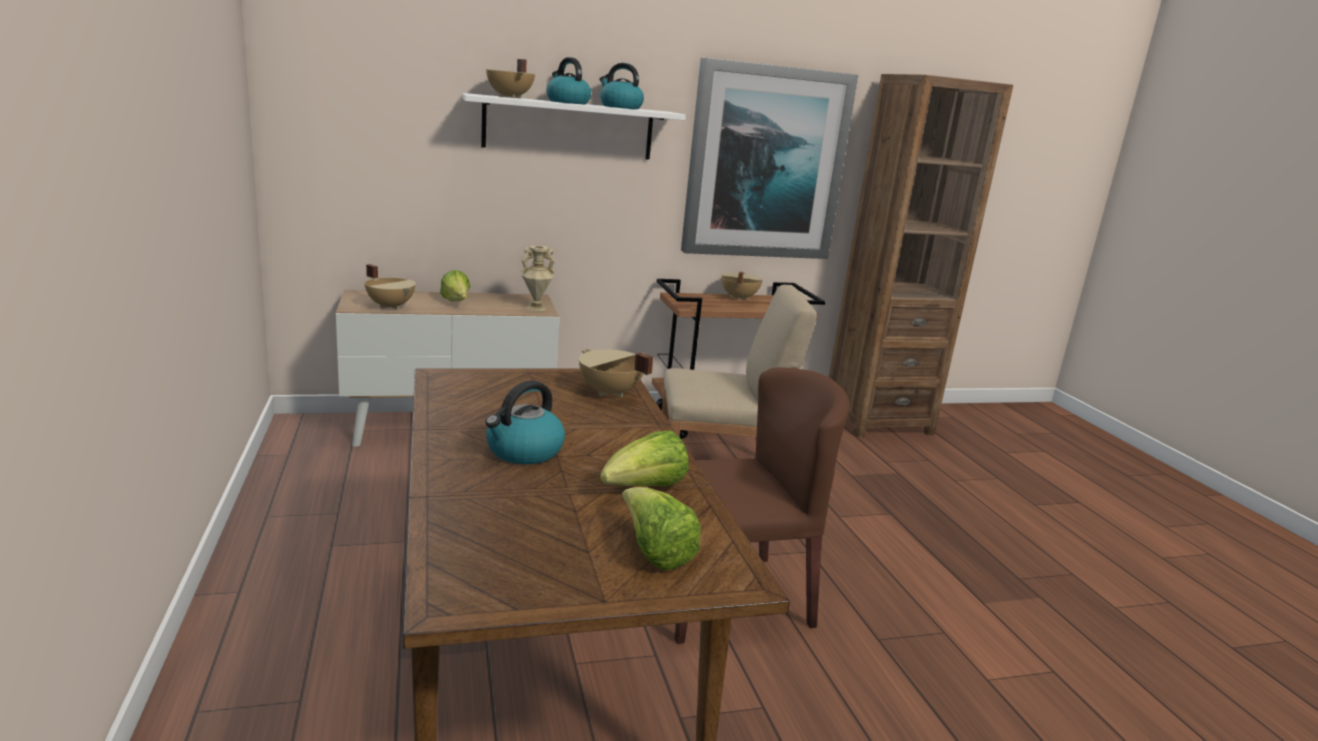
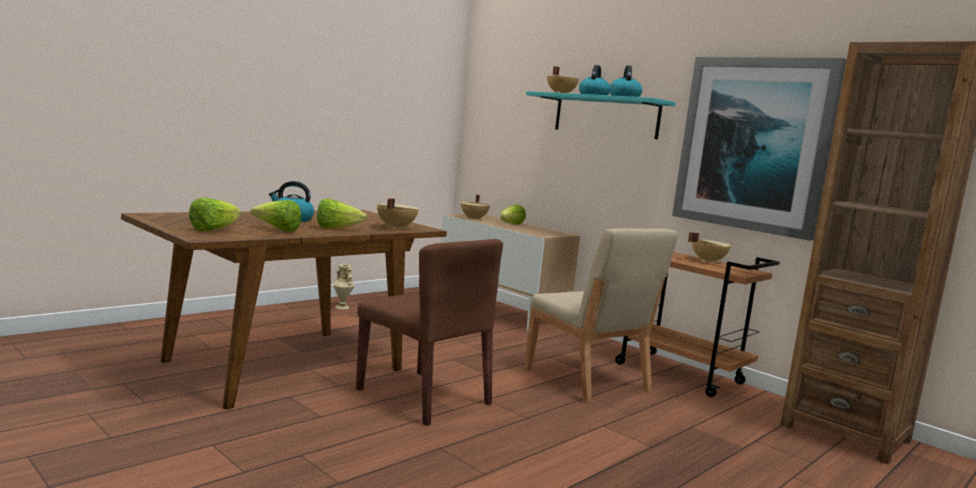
camera: 60 degrees right, 10 degrees down
white shelf [463,93,686,160] -> turquoise shelf [526,91,676,139]
beige vase [521,246,556,311] -> beige vase moved to [333,264,355,309]
none -> lettuce [317,198,368,228]

